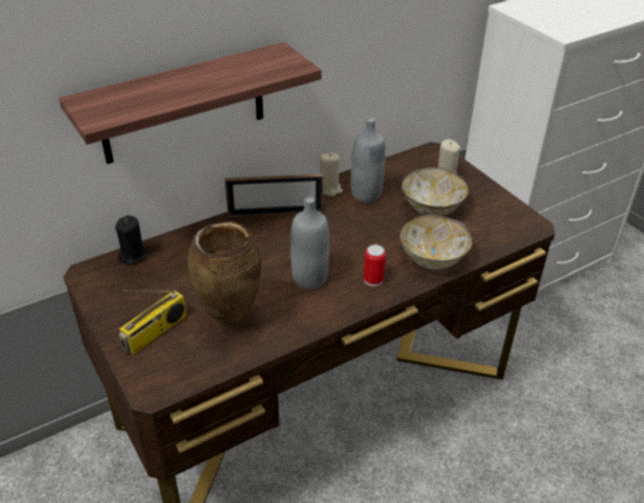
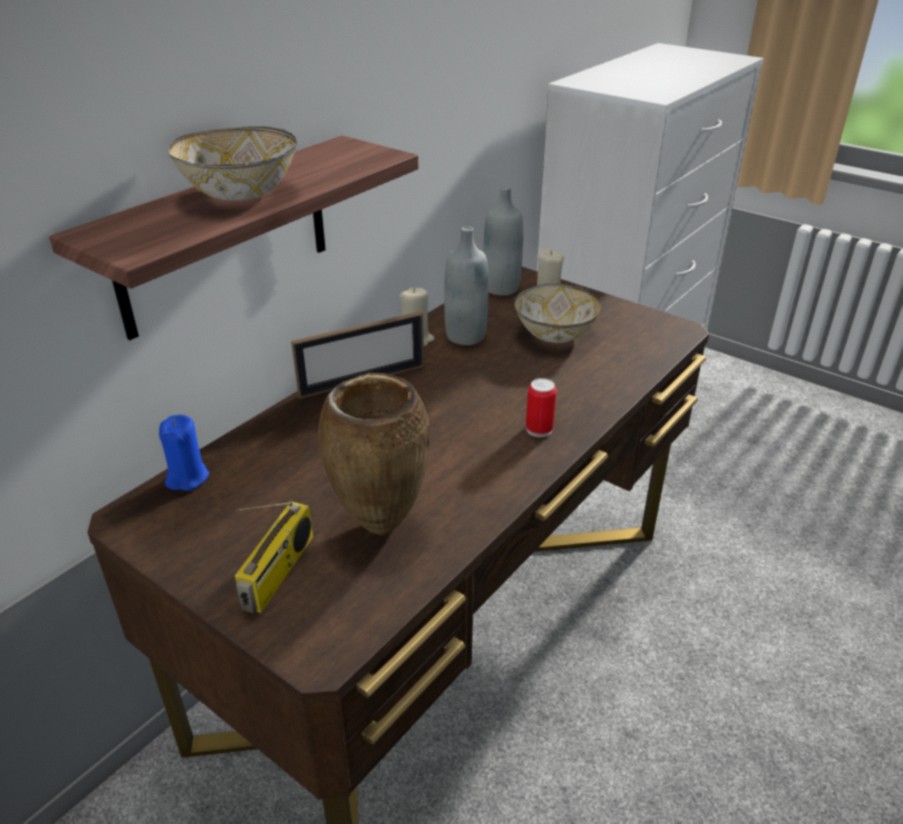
camera: 20 degrees left, 5 degrees down
black candle [115,215,147,265] -> blue candle [159,415,209,491]
grey bottle [291,197,329,290] -> grey bottle moved to [483,186,523,296]
bowl [400,215,473,270] -> bowl moved to [168,127,297,201]

